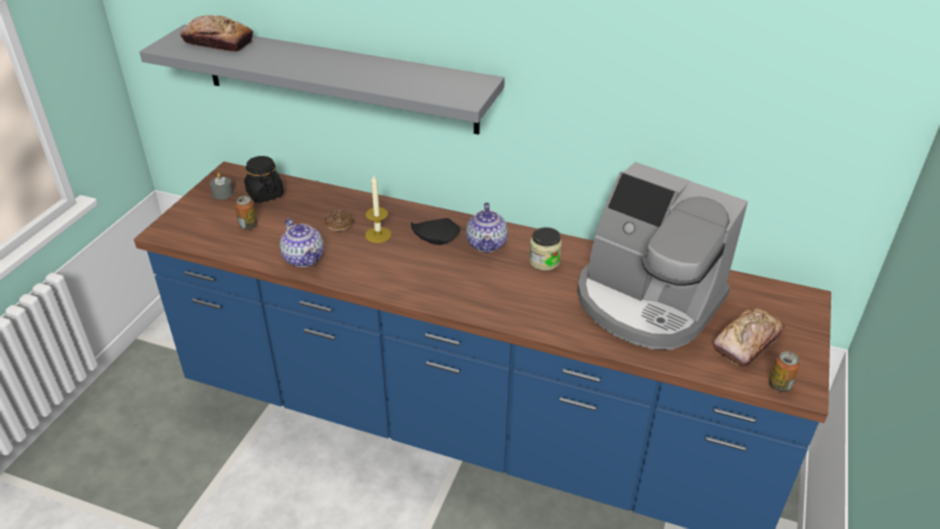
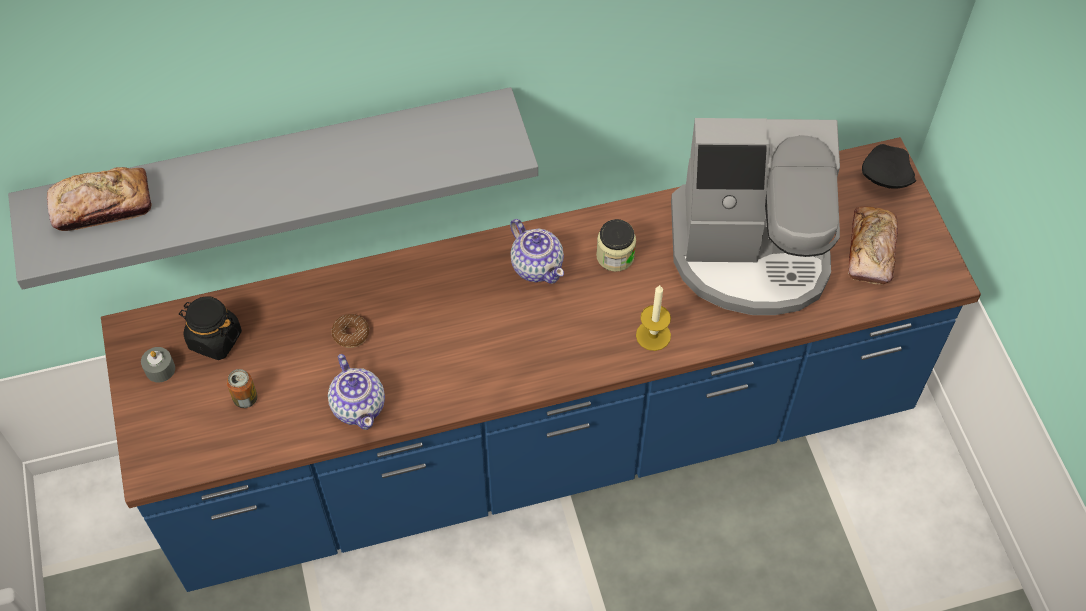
camera: 35 degrees left, 20 degrees up
teapot [280,218,324,267] -> teapot turned 45 degrees clockwise [328,354,385,430]
candle [365,174,392,243] -> candle moved to [636,285,671,351]
black plate [411,218,460,245] -> black plate moved to [862,144,916,189]
can [769,351,800,392] -> none

